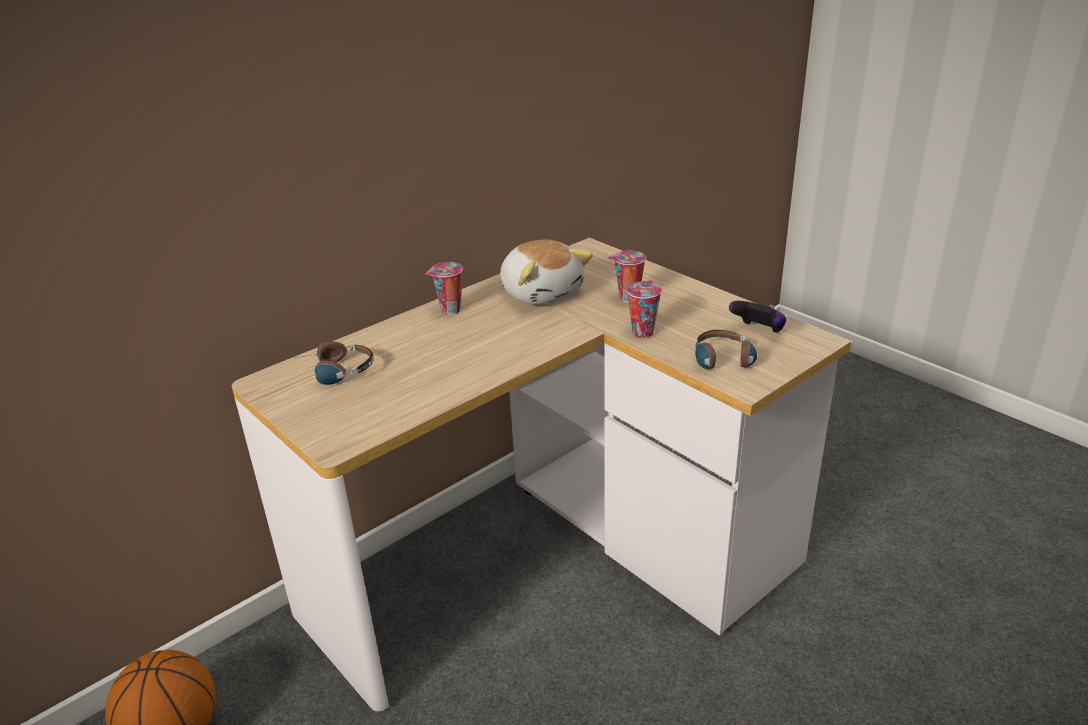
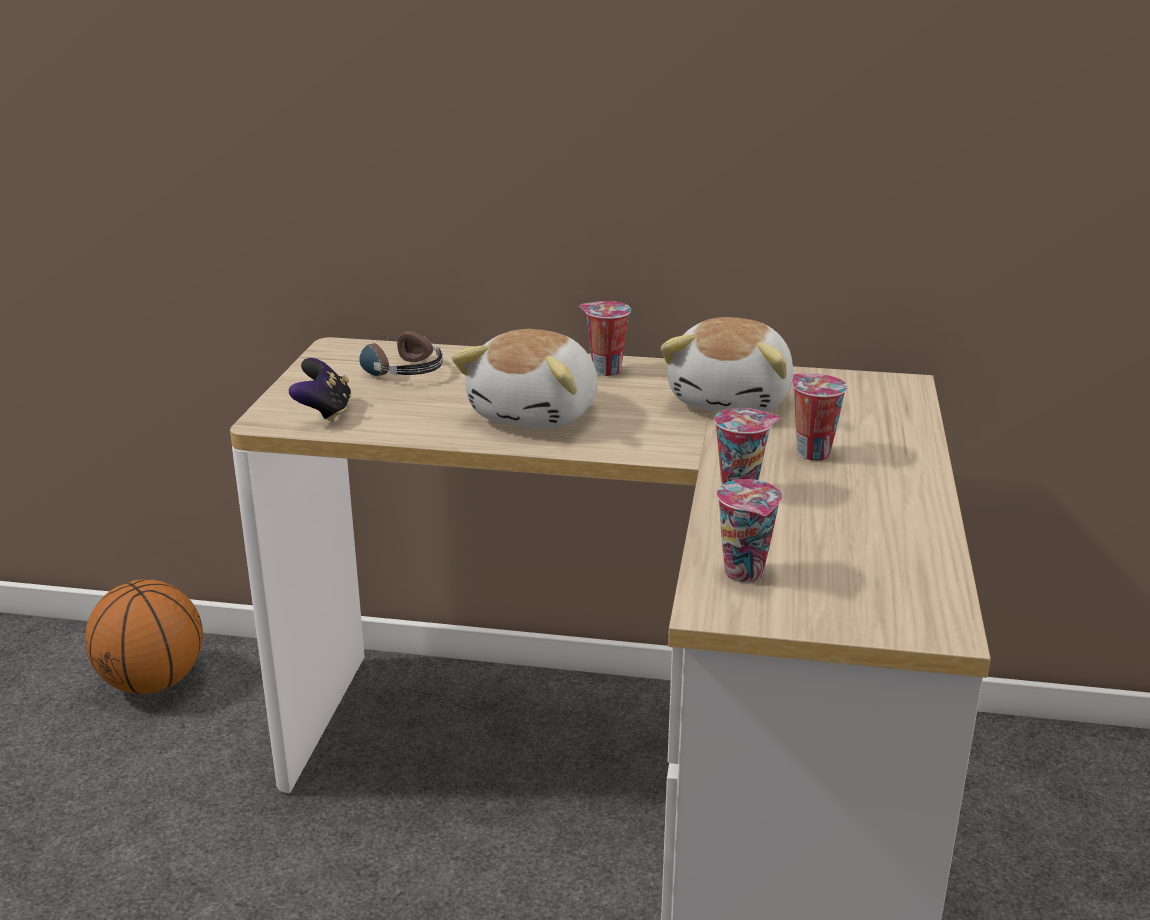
camera: 50 degrees right, 5 degrees down
headphones [694,330,757,374] -> cup [717,479,782,583]
game controller [729,301,786,333] -> game controller moved to [289,358,352,422]
none -> plush toy [452,329,597,429]

